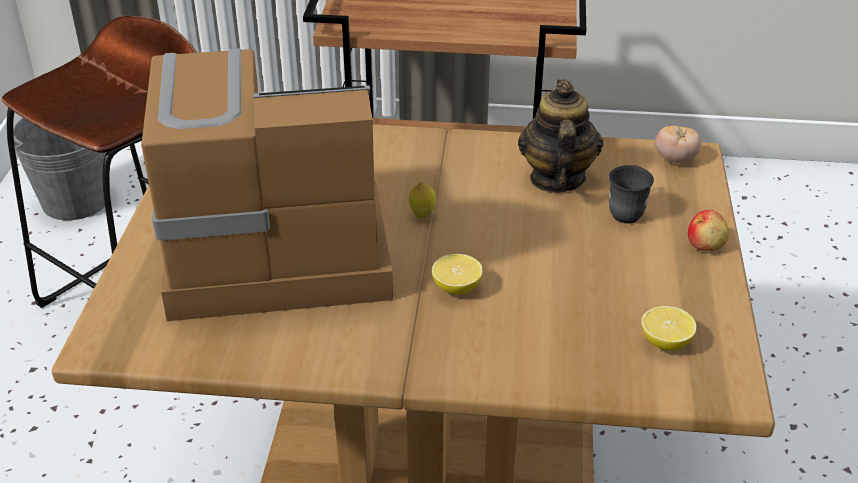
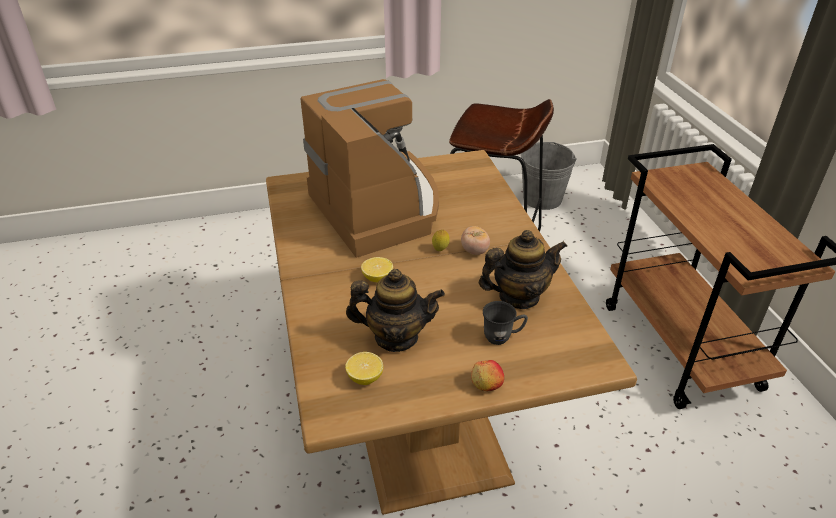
camera: 70 degrees right, 0 degrees up
tomato [655,126,701,163] -> tomato moved to [461,226,490,255]
none -> teapot [346,269,445,352]

